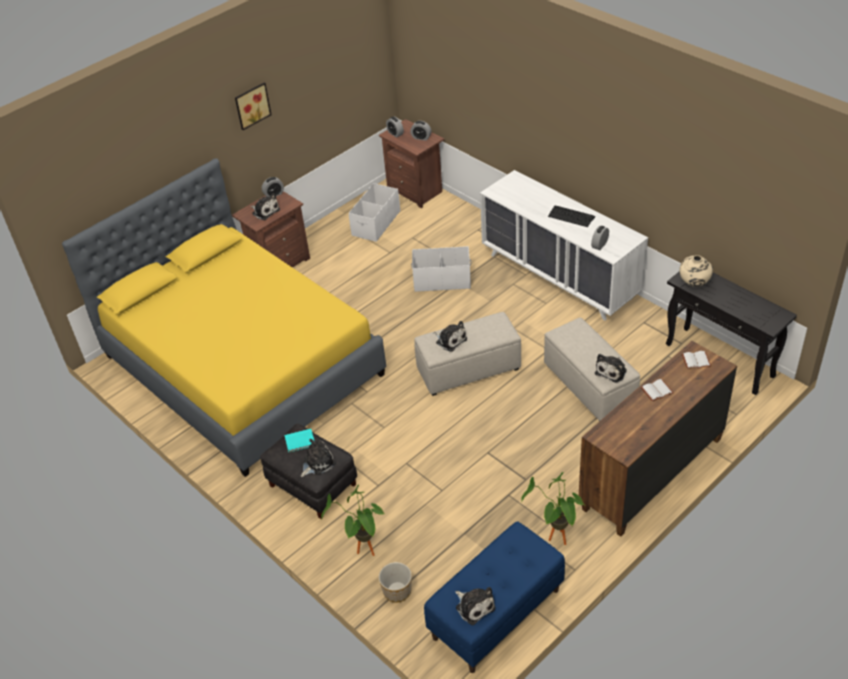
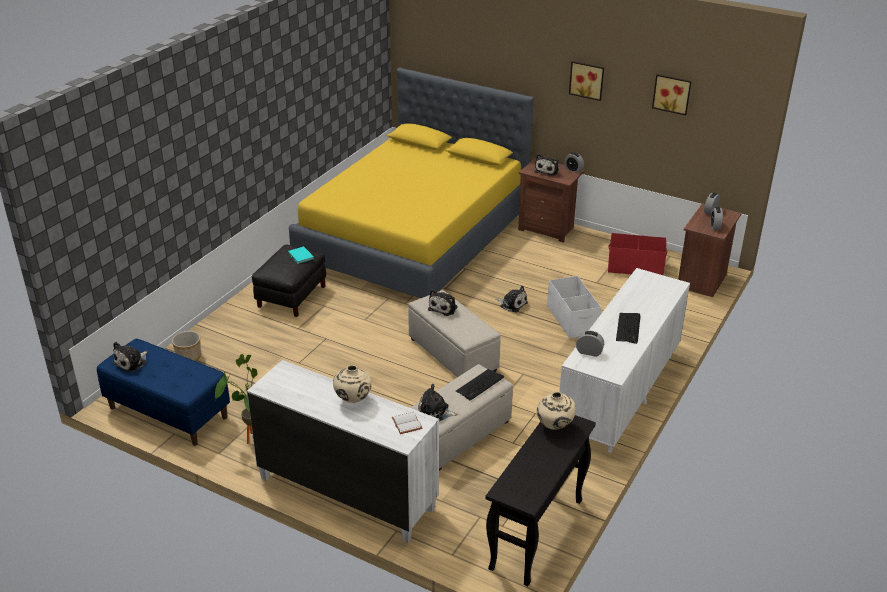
camera: 70 degrees right, 10 degrees down
plush toy [301,439,336,477] -> plush toy moved to [495,286,528,313]
potted plant [321,485,386,556] -> none
white storage box [349,183,400,242] -> red storage box [608,233,667,275]
brown dresser [579,341,737,537] -> white dresser [247,360,439,543]
white book [641,379,673,402] -> beige vase [333,365,372,403]
none -> keyboard [455,369,504,400]
none -> picture [652,74,691,115]

